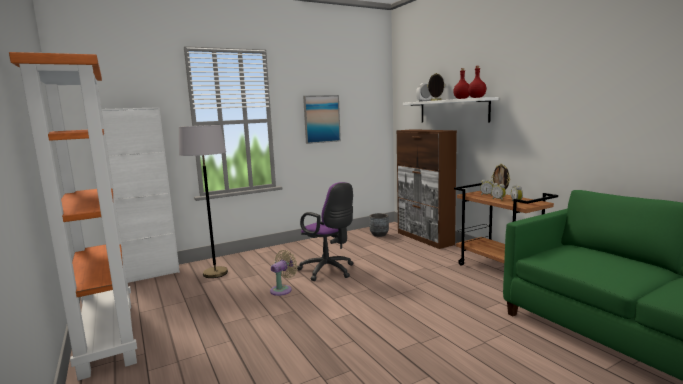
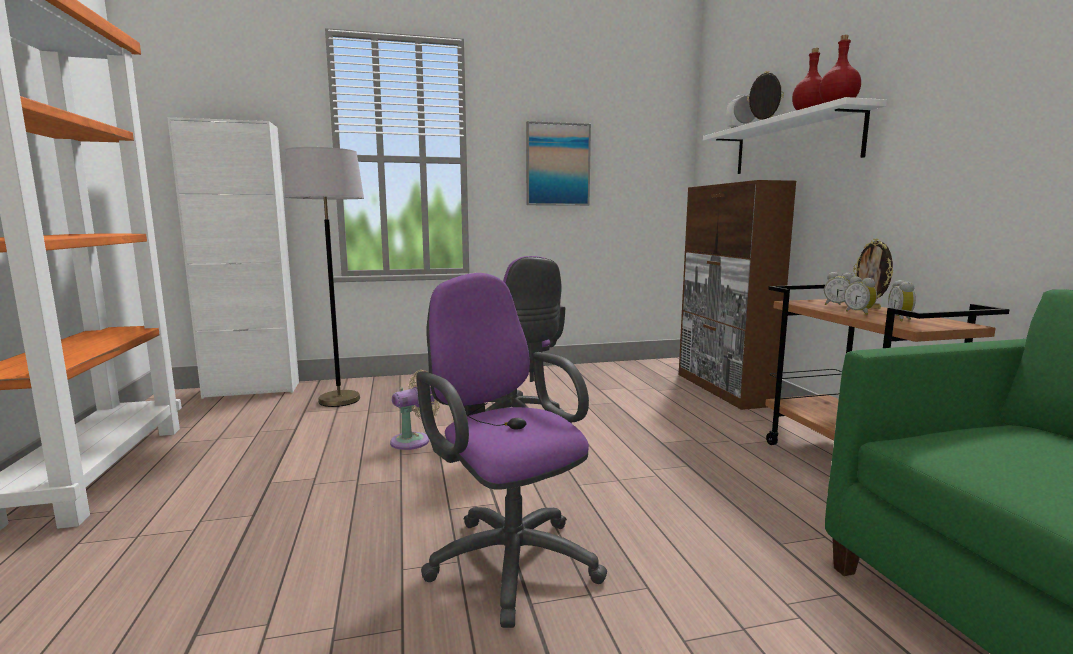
camera: 15 degrees right, 0 degrees up
grey planter [369,213,389,237] -> none
none -> purple office chair [416,273,607,628]

